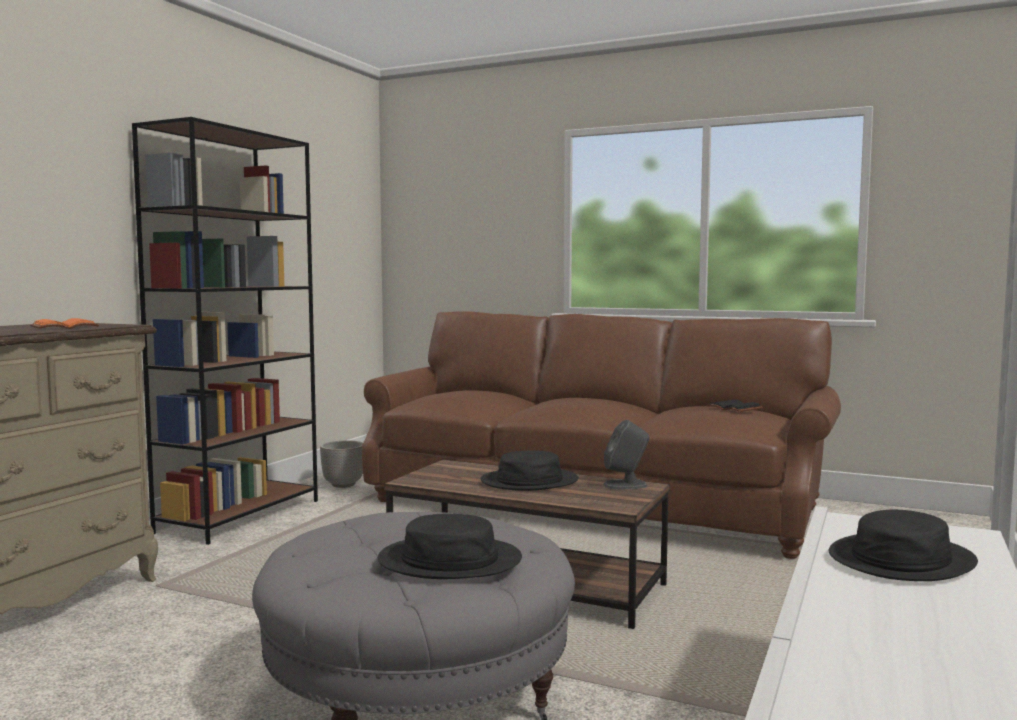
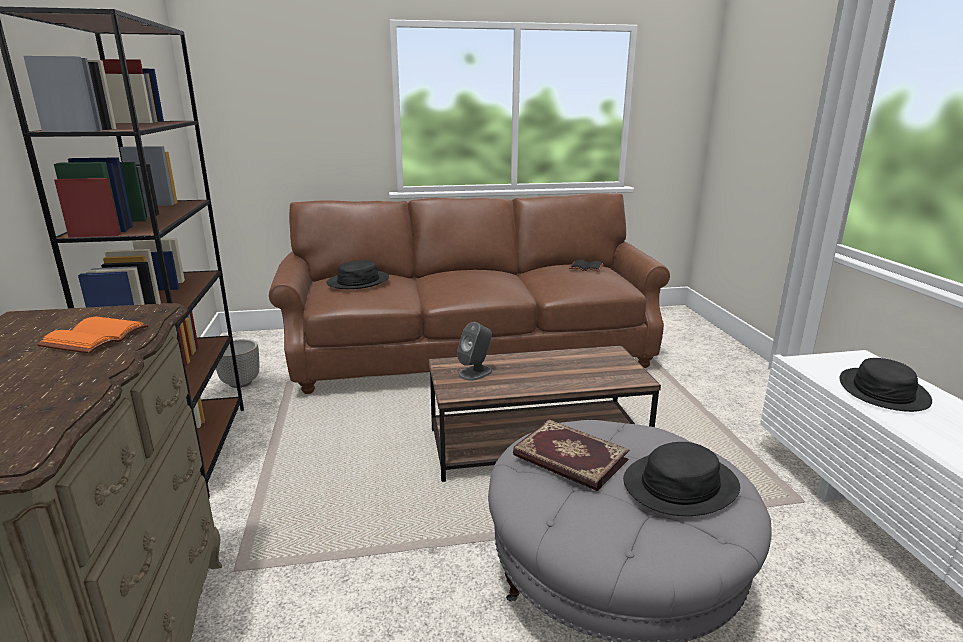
camera: 35 degrees left, 15 degrees up
black hat [481,451,579,491] -> black hat moved to [327,260,389,289]
grey speaker [603,420,649,489] -> grey speaker moved to [457,322,492,381]
none -> book [513,420,629,491]

